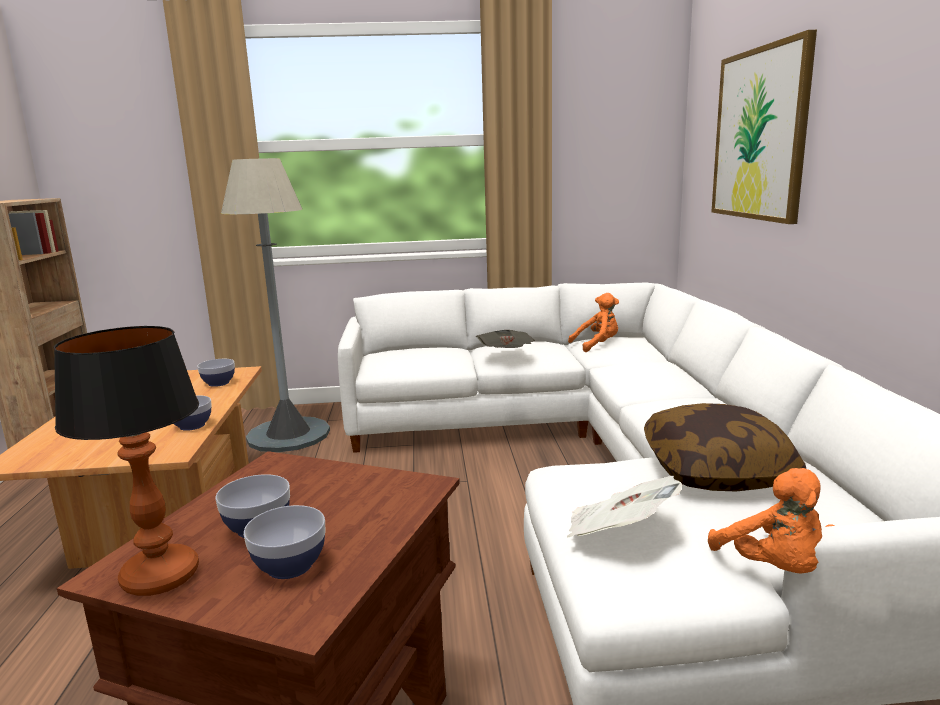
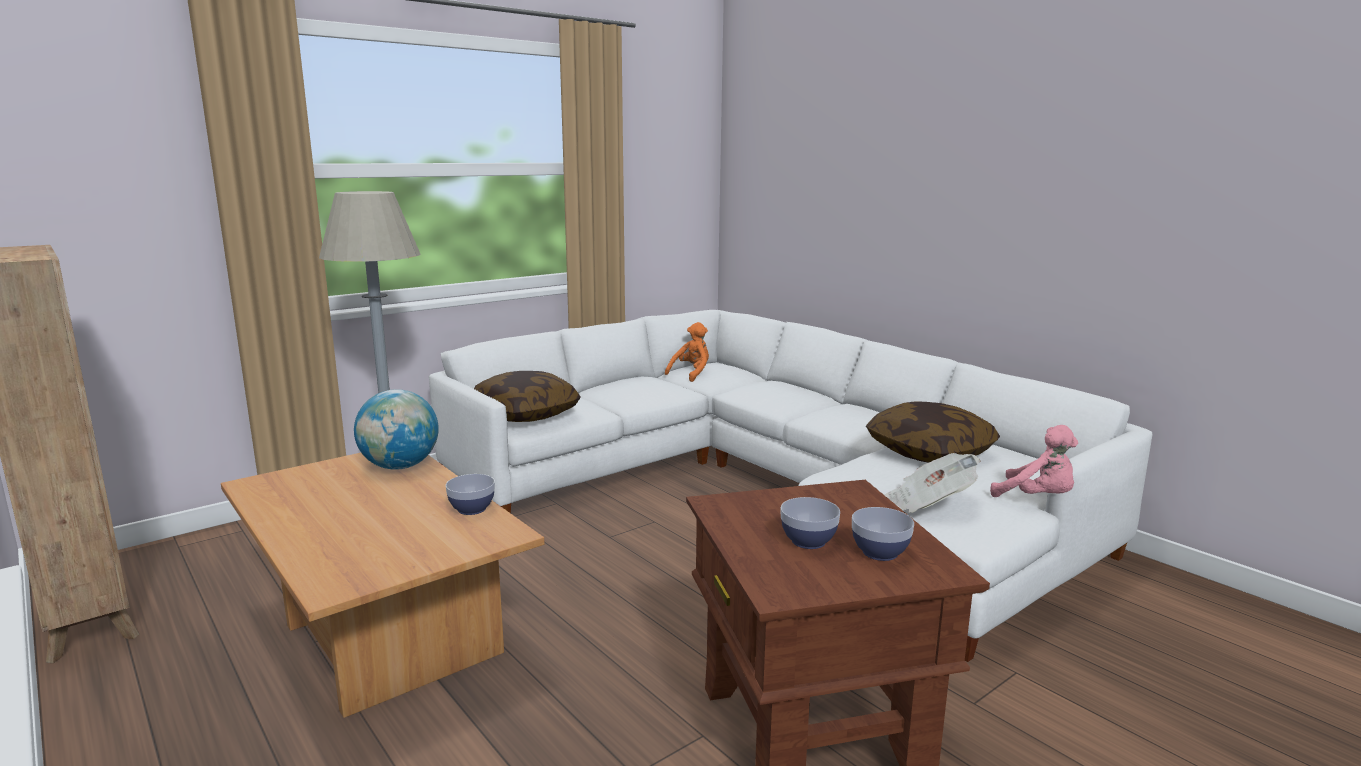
camera: 35 degrees left, 0 degrees up
table lamp [53,326,199,596] -> none
bowl [197,359,235,387] -> globe [354,389,439,470]
newspaper [476,330,535,348] -> none
orange plush toy [708,468,835,573] -> pink plush toy [990,425,1078,497]
picture [711,30,817,224] -> none
none -> pillow [474,371,581,422]

